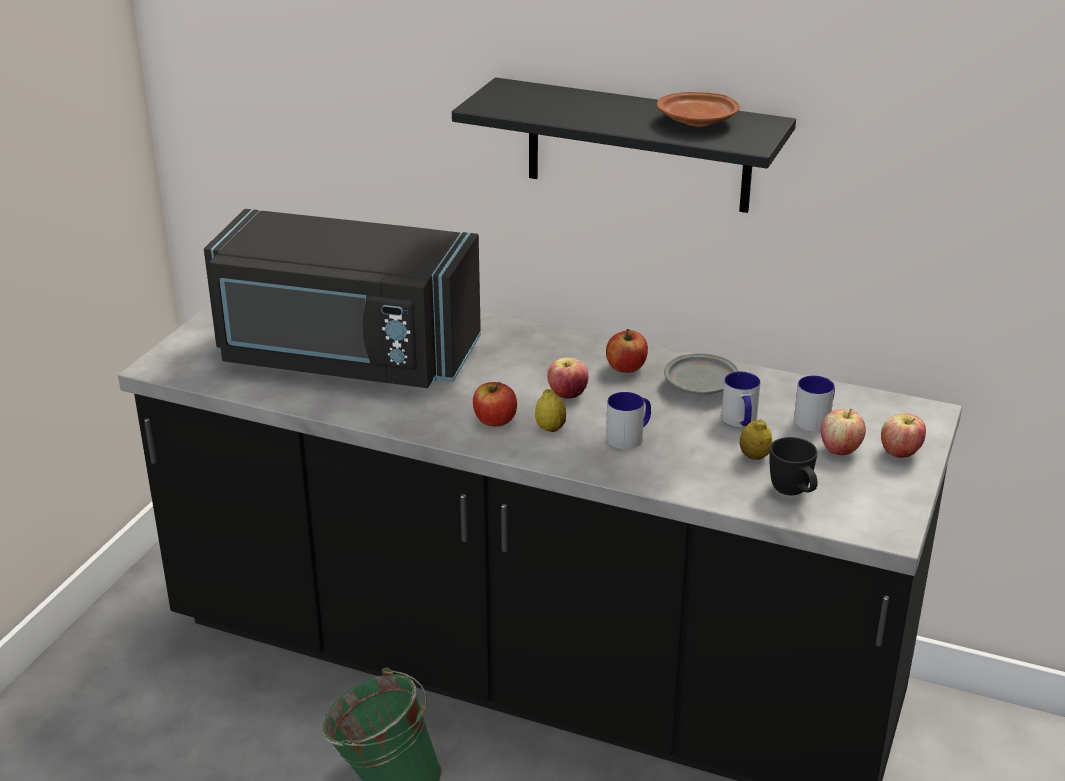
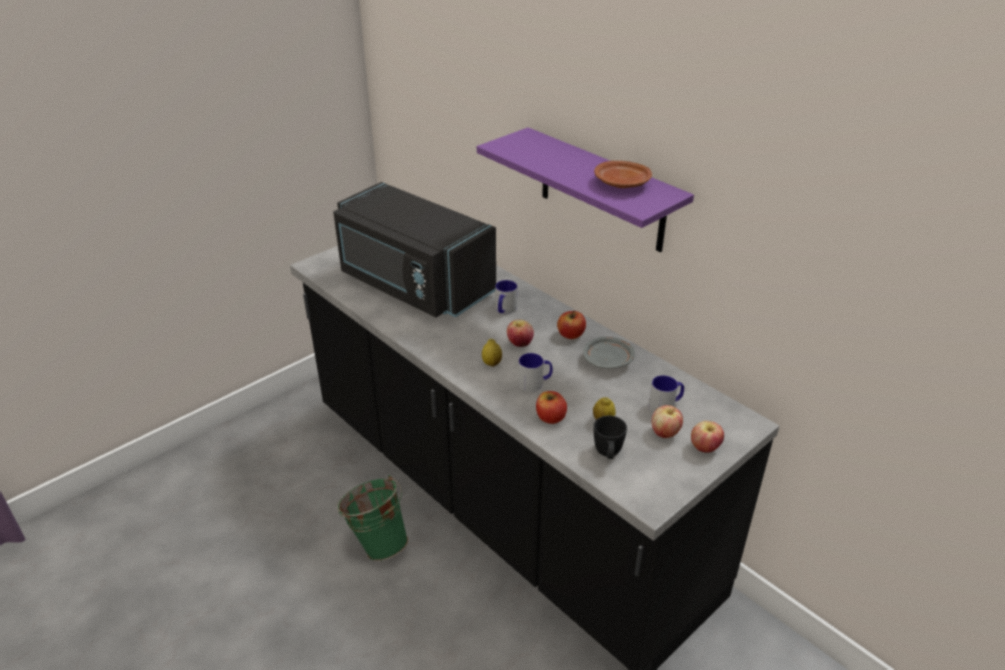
camera: 25 degrees right, 5 degrees up
black shelf [452,78,796,213] -> purple shelf [477,127,694,253]
apple [473,382,517,426] -> apple moved to [536,391,567,424]
mug [721,372,761,428] -> mug moved to [495,280,517,314]

